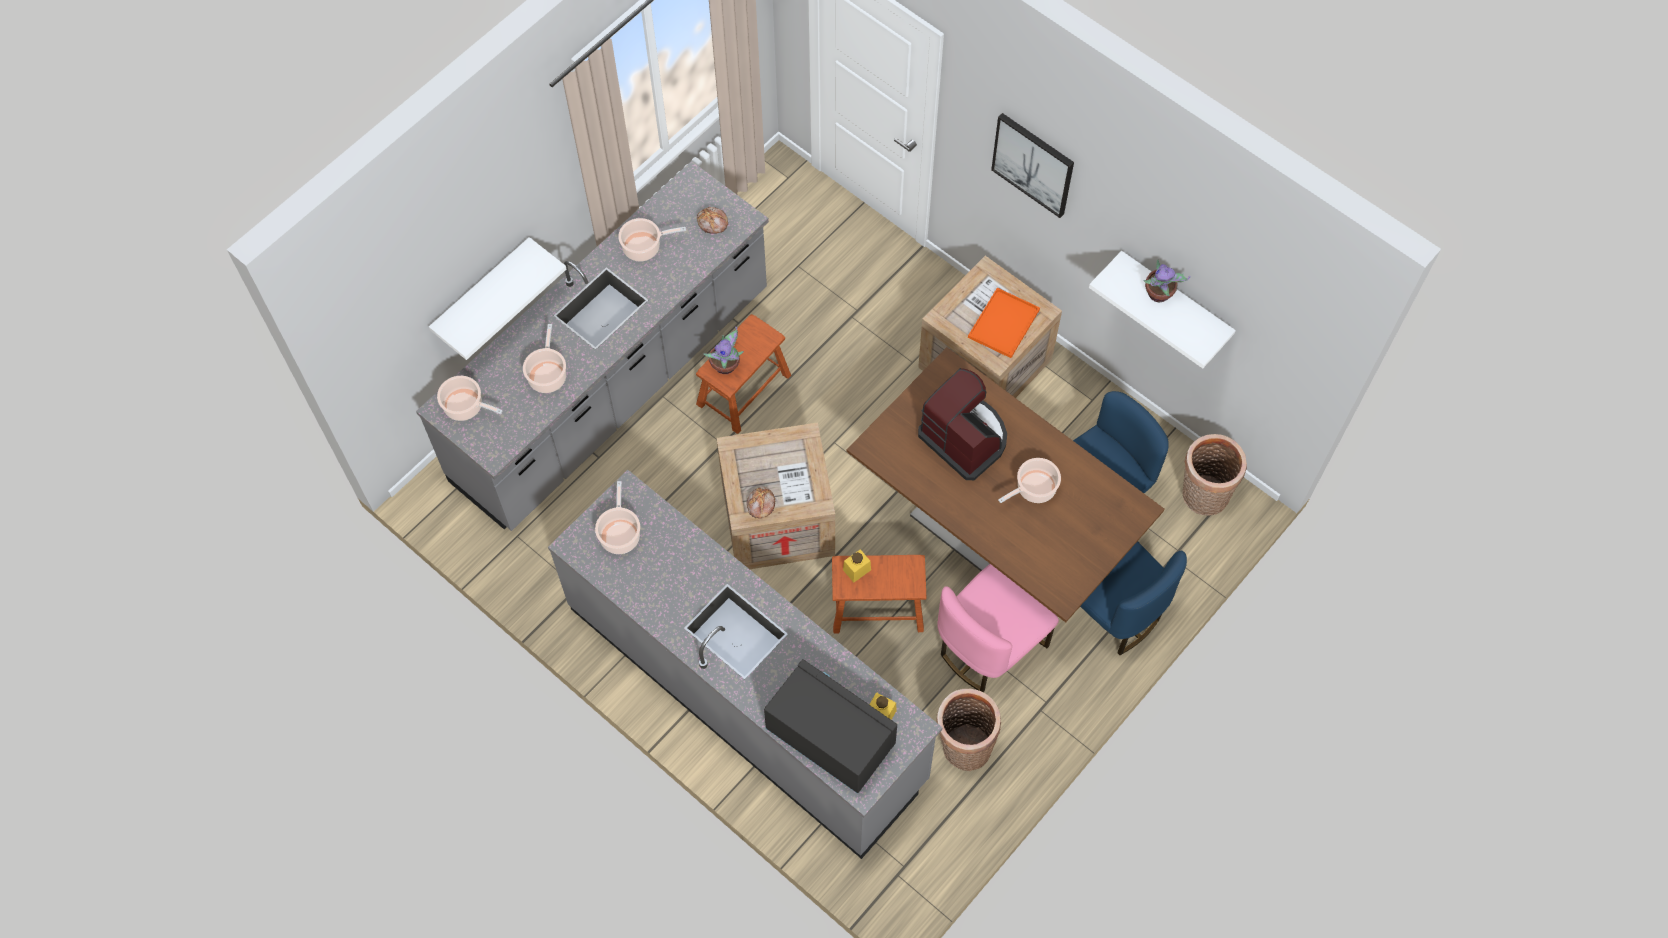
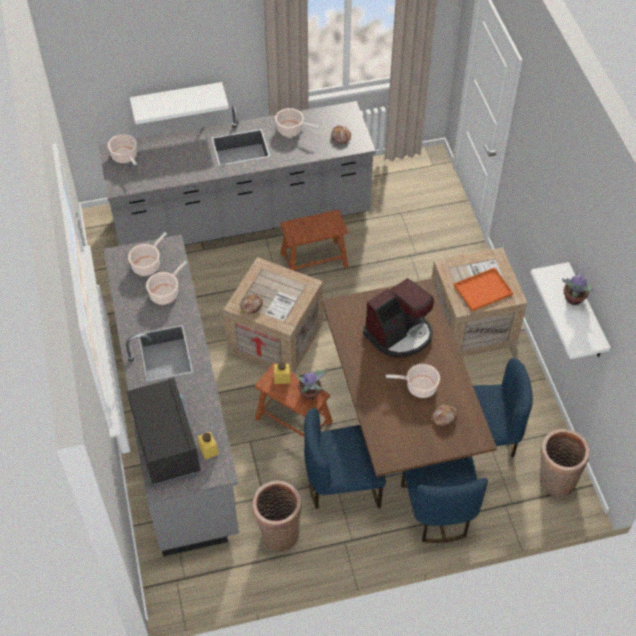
camera: 35 degrees right, 10 degrees down
cooking pot [523,324,566,393] -> cooking pot moved to [146,261,187,305]
potted plant [703,326,744,374] -> potted plant moved to [296,368,327,400]
coffee machine [918,368,1007,480] -> coffee machine turned 60 degrees clockwise [363,278,434,358]
pink chair [937,564,1059,692] -> blue chair [304,408,386,509]
picture [991,113,1074,218] -> none
none -> bread [432,405,457,426]

